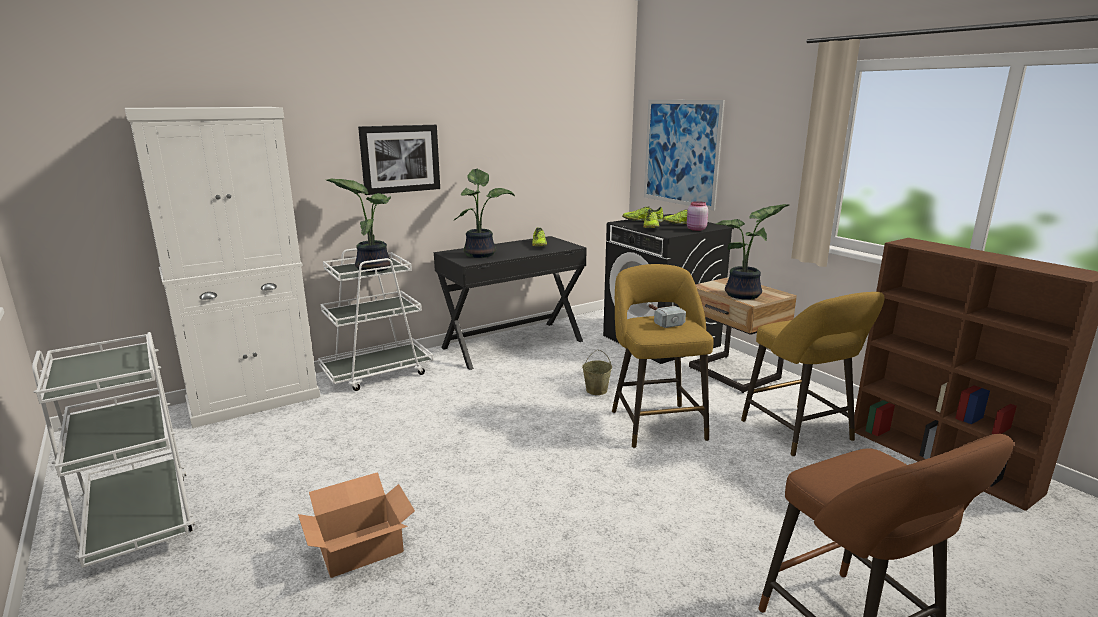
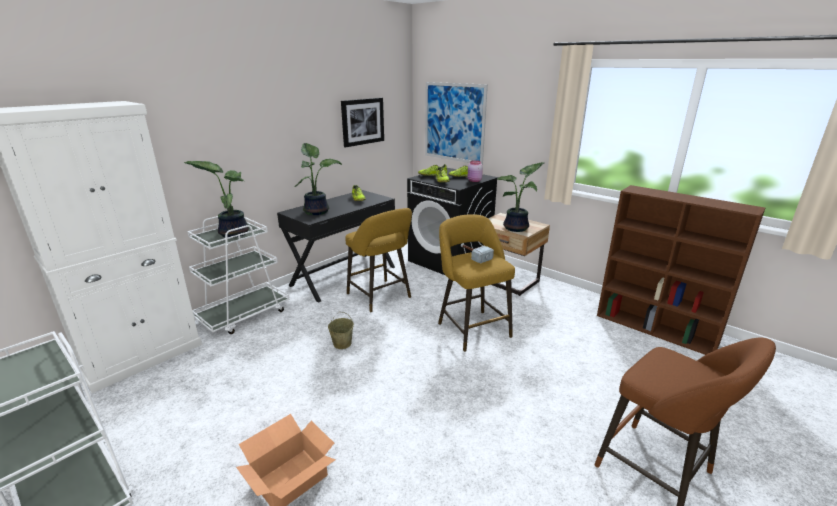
camera: 15 degrees left, 5 degrees up
picture [358,125,440,195] -> picture moved to [341,98,384,147]
beige bucket [582,350,612,395] -> beige bucket moved to [328,312,354,349]
yellow stool [741,292,885,457] -> yellow stool moved to [345,208,412,313]

